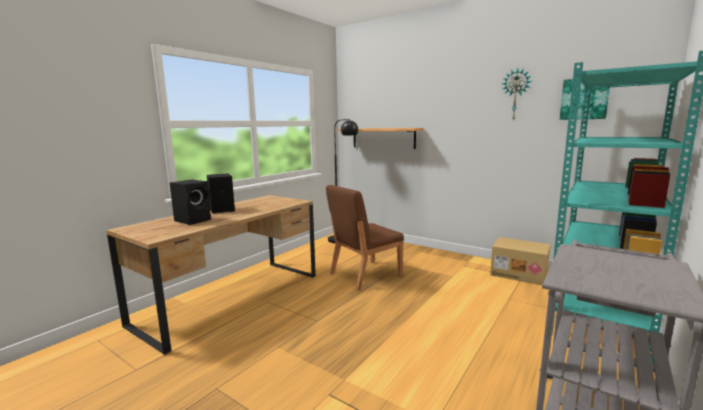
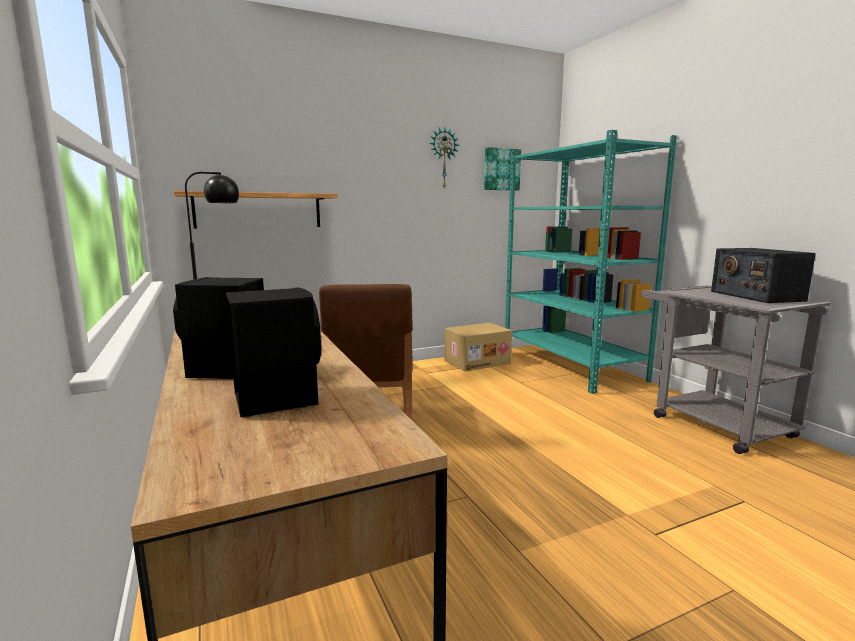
camera: 60 degrees left, 0 degrees up
none -> radio [711,248,816,303]

